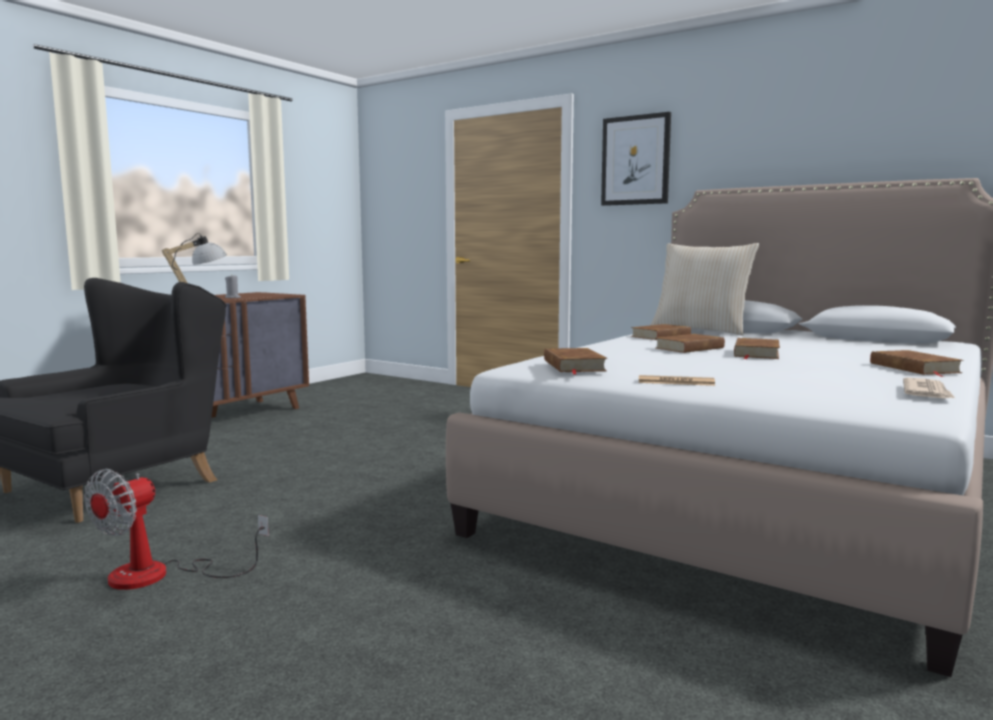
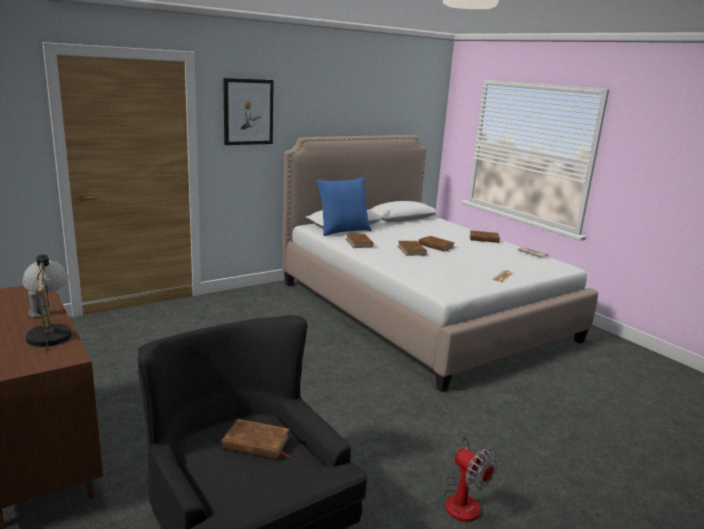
camera: 70 degrees left, 10 degrees up
brown book [544,348,607,375] -> brown book moved to [221,419,290,460]
beige pillow [651,243,759,336] -> blue pillow [316,177,372,236]

